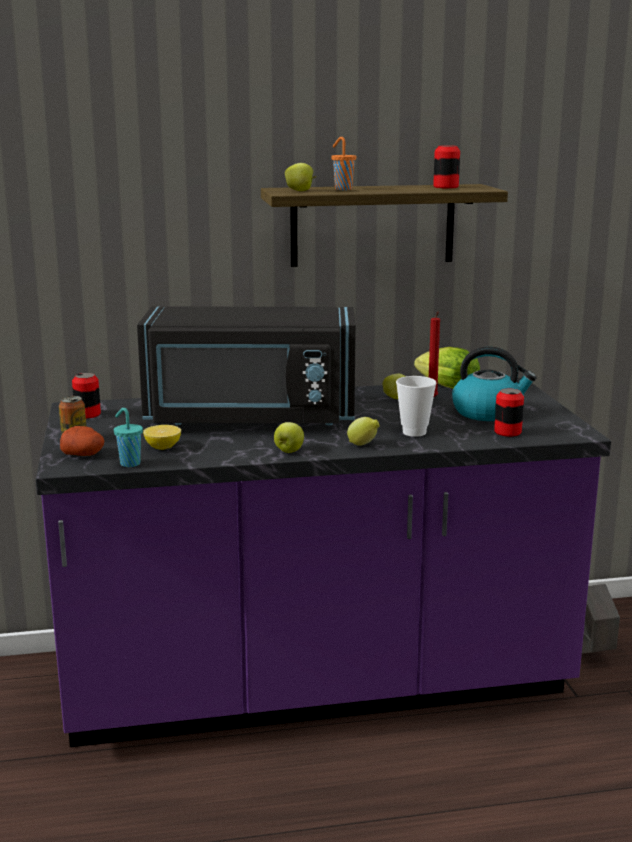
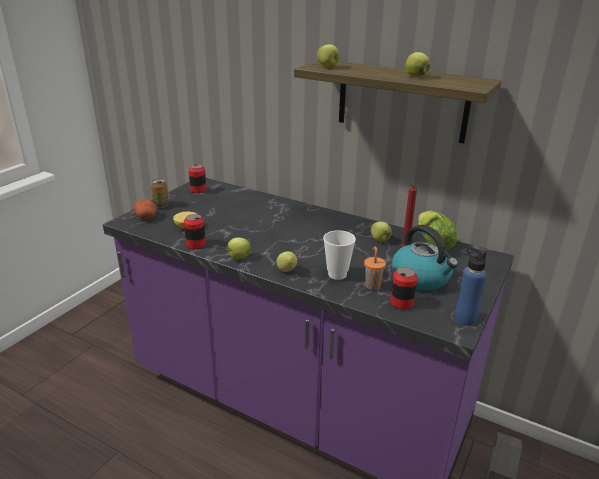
camera: 40 degrees right, 10 degrees up
turquoise cup [114,408,143,467] -> none
black microwave [137,306,356,425] -> none
orange cup [331,137,356,190] -> orange cup moved to [364,246,386,290]
can [433,145,460,188] -> can moved to [184,214,206,249]
none -> apple [405,52,431,77]
none -> blue bottle [455,247,487,326]

